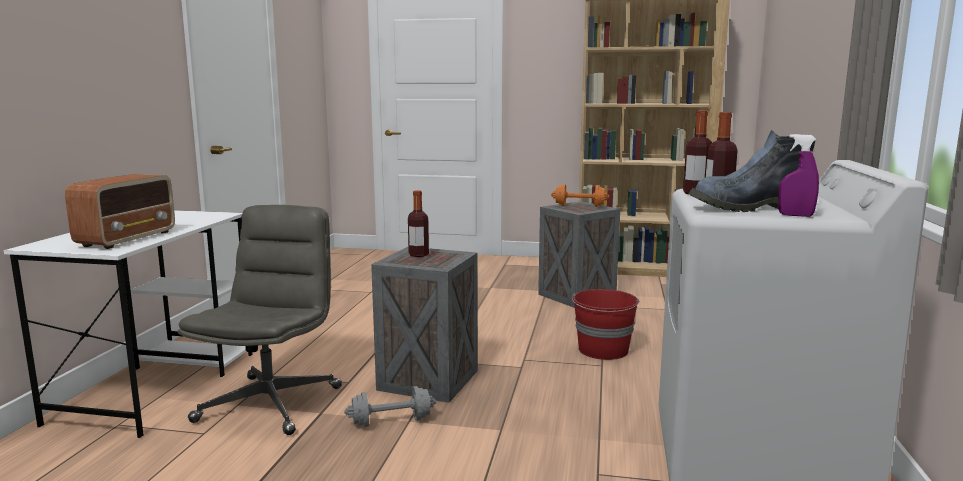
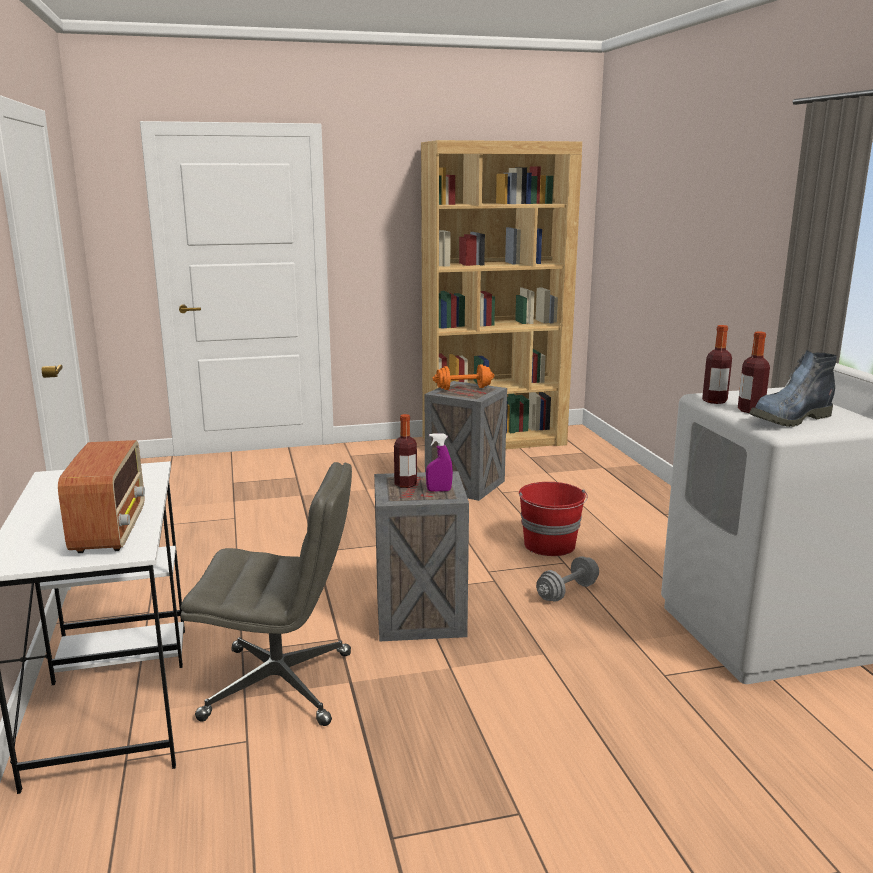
camera: 25 degrees left, 5 degrees up
grey office chair [178,205,342,435] -> grey office chair turned 105 degrees clockwise [181,462,352,726]
grey dumbbell [344,386,436,427] -> grey dumbbell moved to [536,556,599,602]
purple spray bottle [778,134,819,217] -> purple spray bottle moved to [426,433,453,492]

